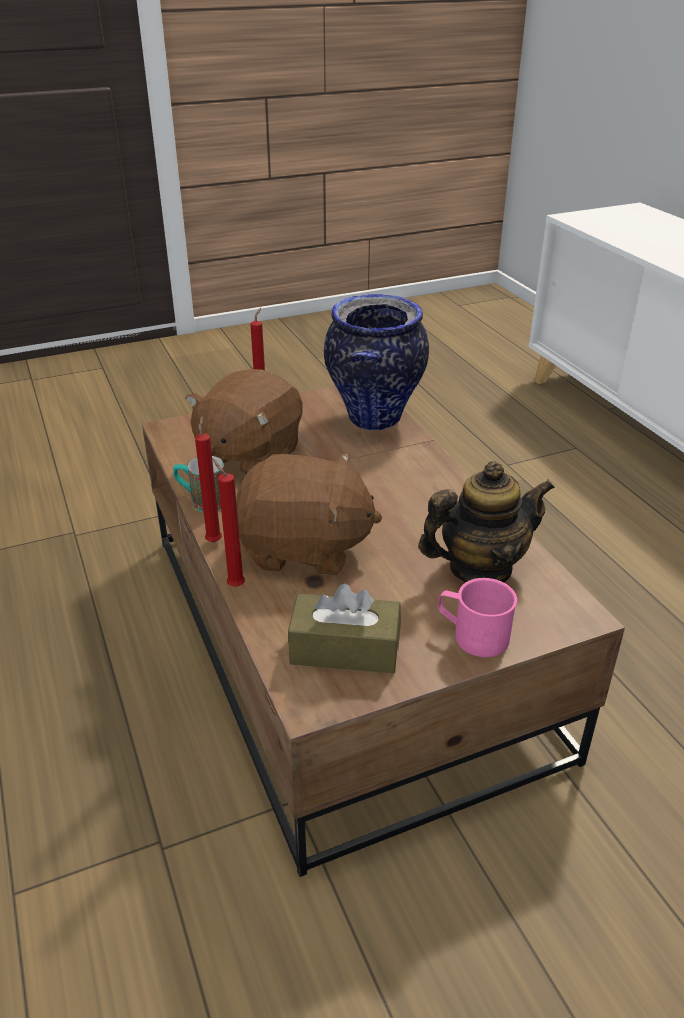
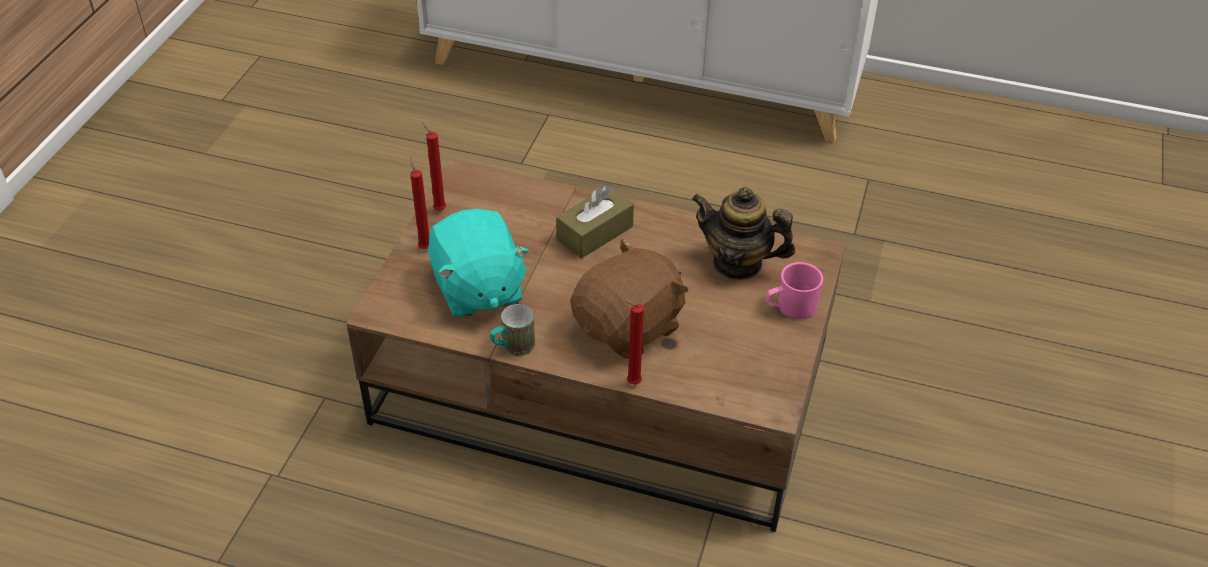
camera: 50 degrees left, 10 degrees up
brown plush toy [185,369,302,476] -> turquoise plush toy [428,209,530,318]
red candle [195,417,222,542] -> red candle moved to [422,122,446,210]
brown tissue box [288,584,401,673] -> brown tissue box moved to [556,186,634,259]
vase [324,294,429,430] -> none
teapot [418,461,555,583] -> teapot turned 90 degrees counterclockwise [692,187,795,280]

